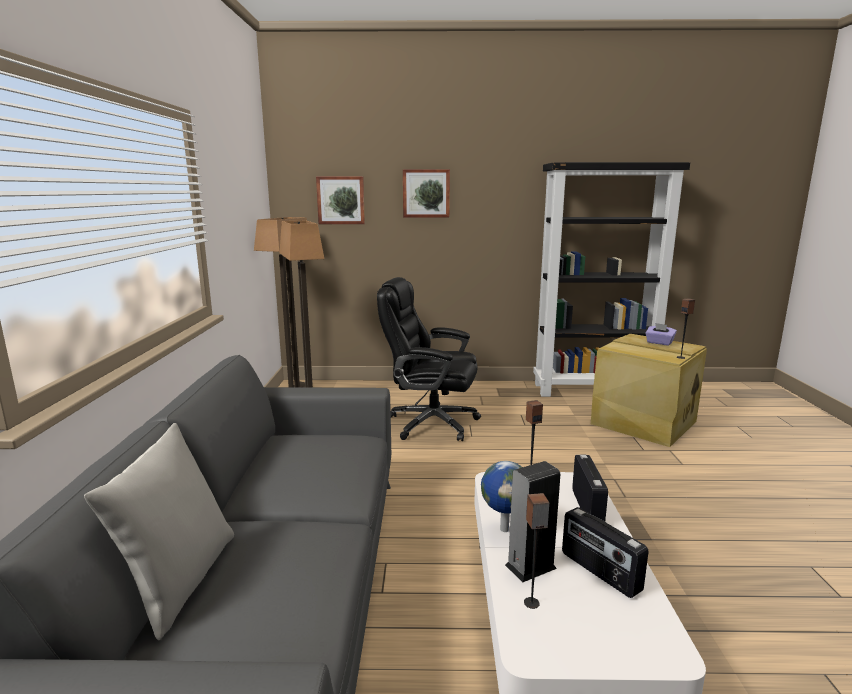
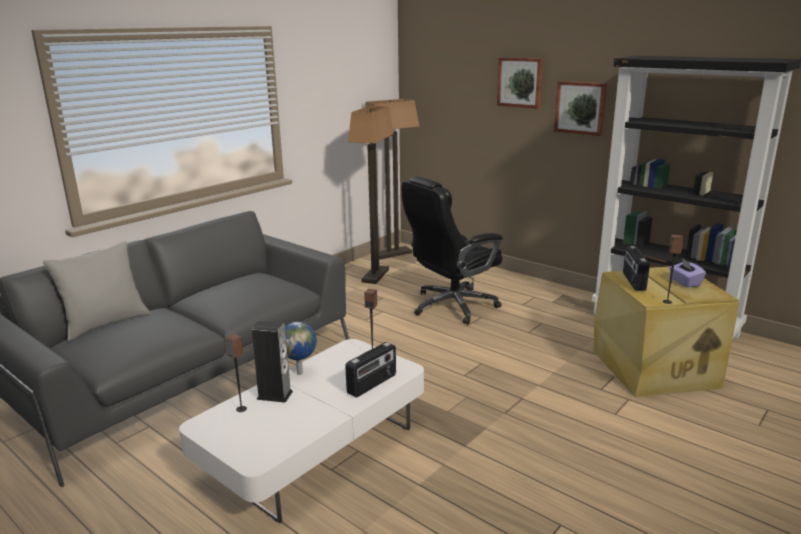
camera: 40 degrees right, 5 degrees up
picture [316,176,365,224] -> picture moved to [554,81,607,136]
black office chair [377,277,481,441] -> black office chair turned 90 degrees counterclockwise [402,176,503,325]
radio [562,507,648,598] -> radio moved to [623,246,650,291]

